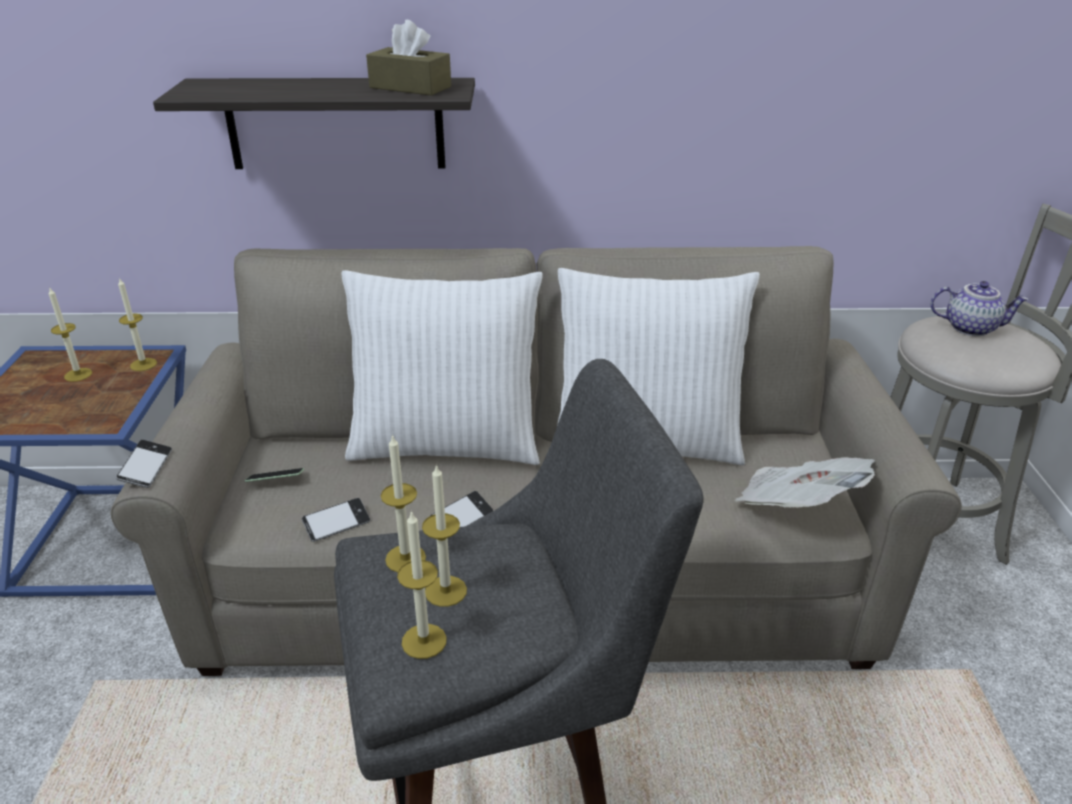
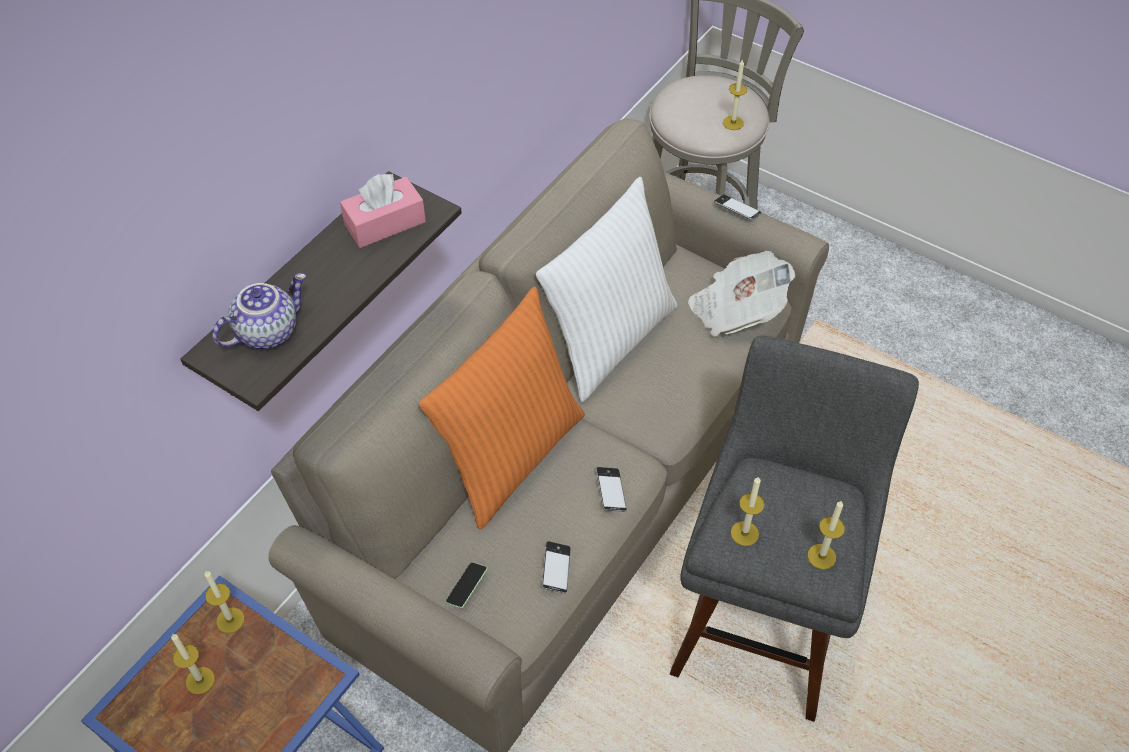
camera: 55 degrees left, 20 degrees up
phone [116,440,172,488] -> phone moved to [714,194,761,220]
white pillow [341,270,543,465] -> orange pillow [419,287,585,530]
brown tissue box [366,20,451,96] -> pink tissue box [340,174,426,248]
candle [422,464,467,607] -> candle moved to [723,59,747,130]
teapot [930,281,1029,336] -> teapot moved to [213,273,306,349]

